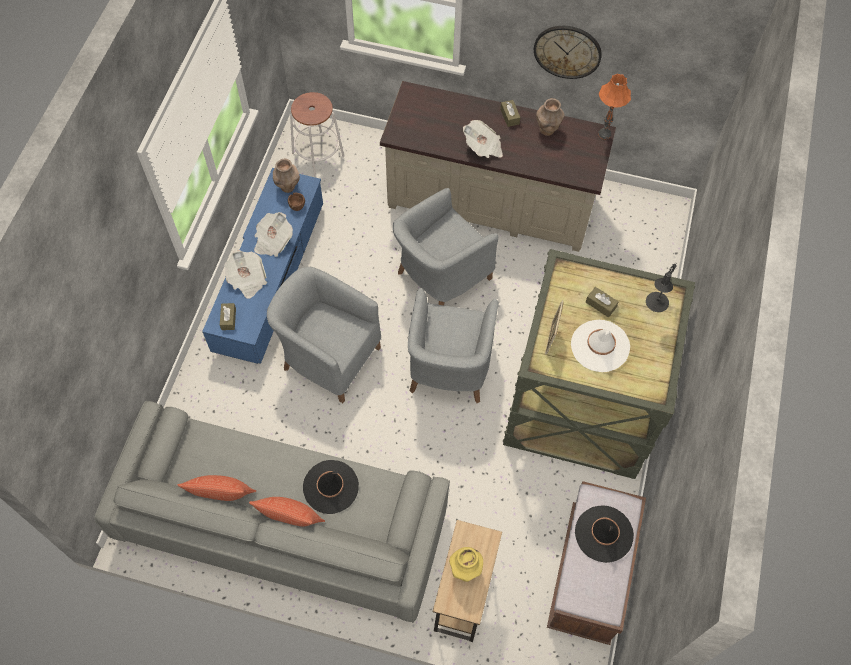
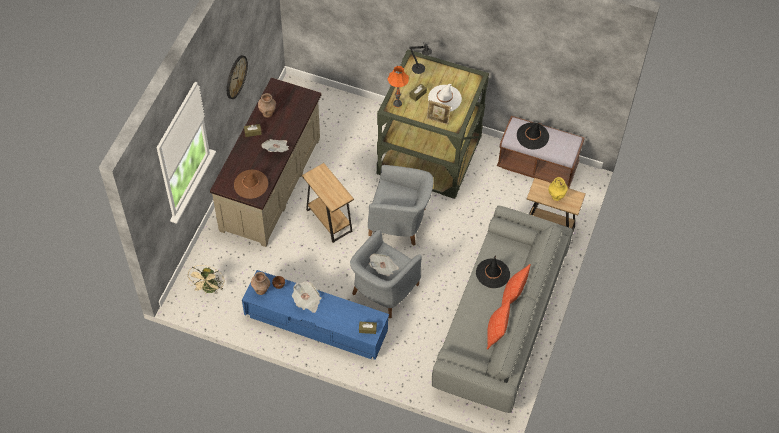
camera: 85 degrees left, 5 degrees down
newspaper [224,250,267,299] -> newspaper moved to [369,254,399,276]
white stool [290,92,344,176] -> beige fan [187,265,224,293]
grey armchair [393,188,498,305] -> brown side table [302,163,354,243]
orange table lamp [598,73,631,139] -> orange table lamp moved to [387,66,409,107]
none -> brown hat [234,170,268,199]

